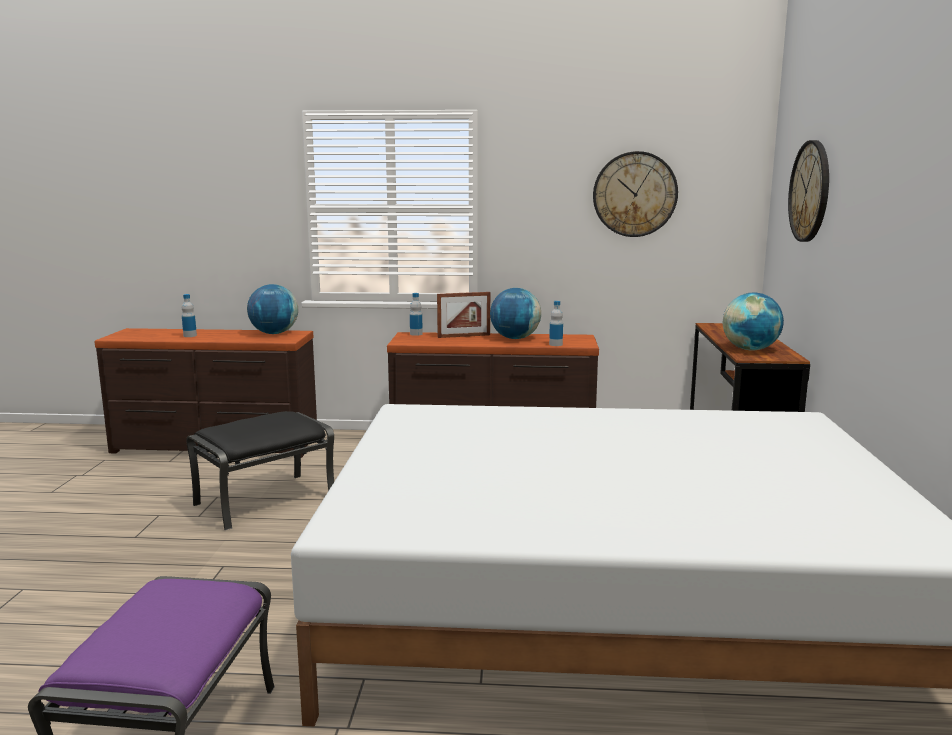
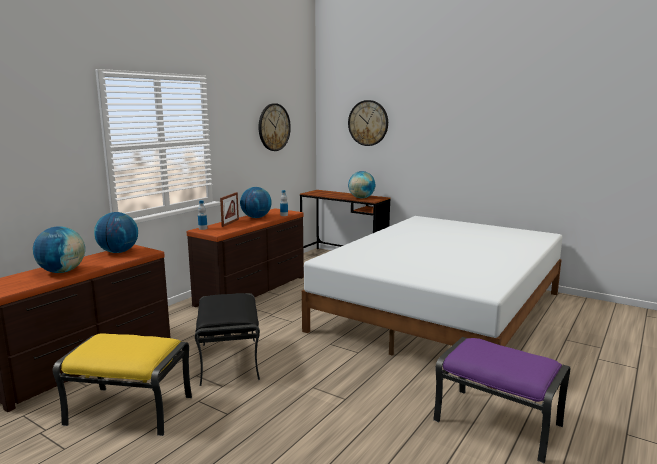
camera: 60 degrees left, 0 degrees up
bottle [182,294,197,337] -> globe [33,226,85,273]
none -> yellow ottoman [53,333,192,436]

